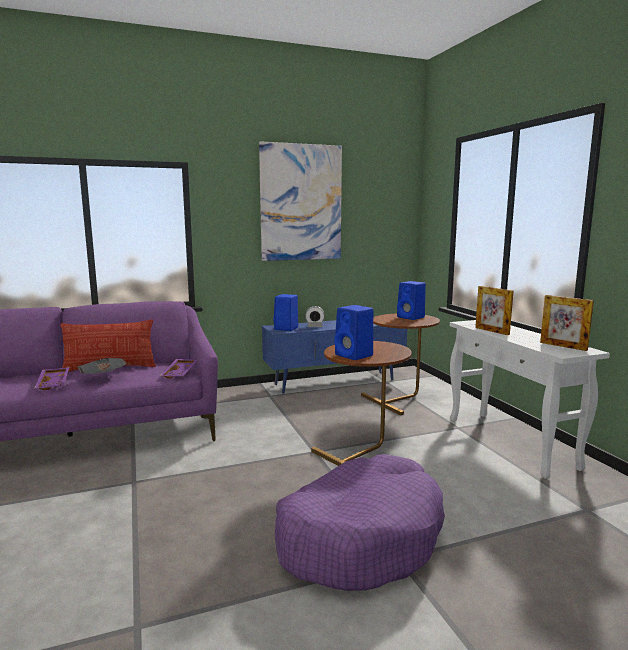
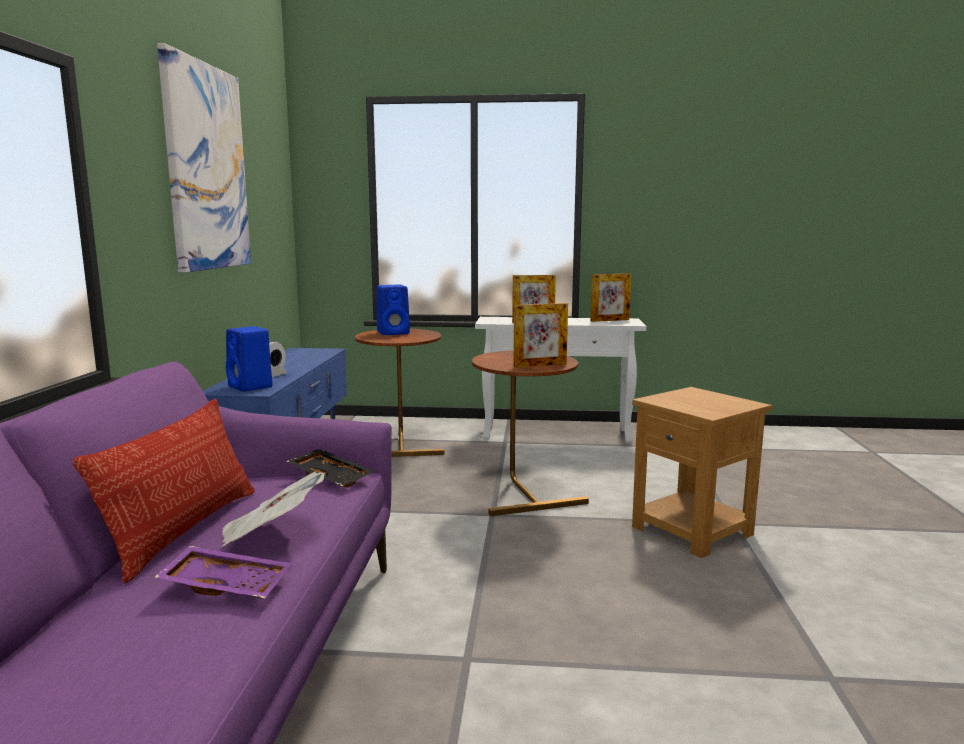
camera: 65 degrees left, 0 degrees up
purple tray [160,359,197,379] -> black tray [286,449,375,487]
purple dog bed [275,454,445,591] -> brown side table [632,387,772,558]
blue speaker [334,305,374,360] -> picture frame [513,303,568,368]

